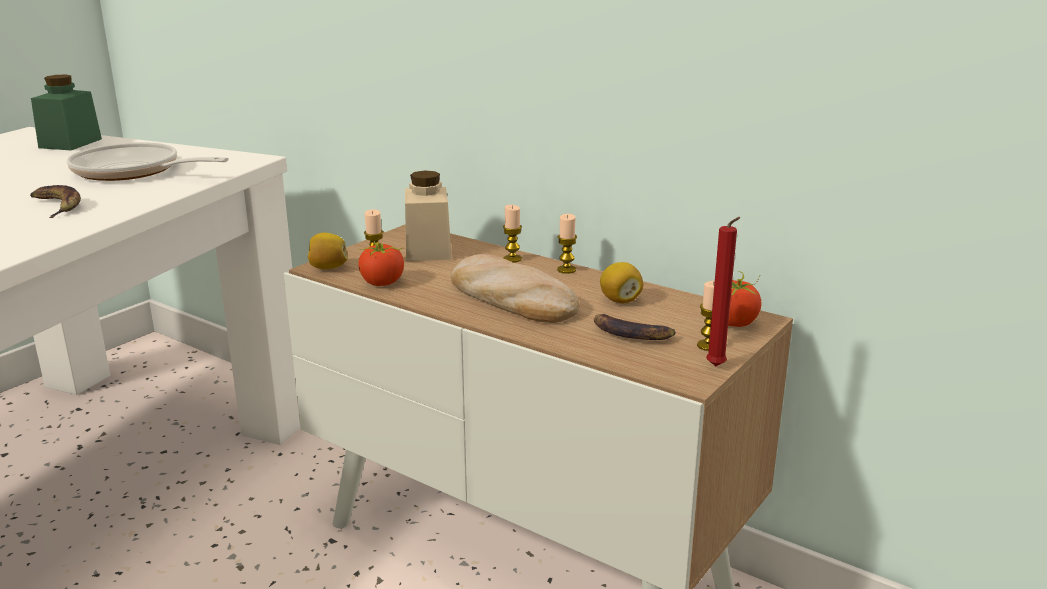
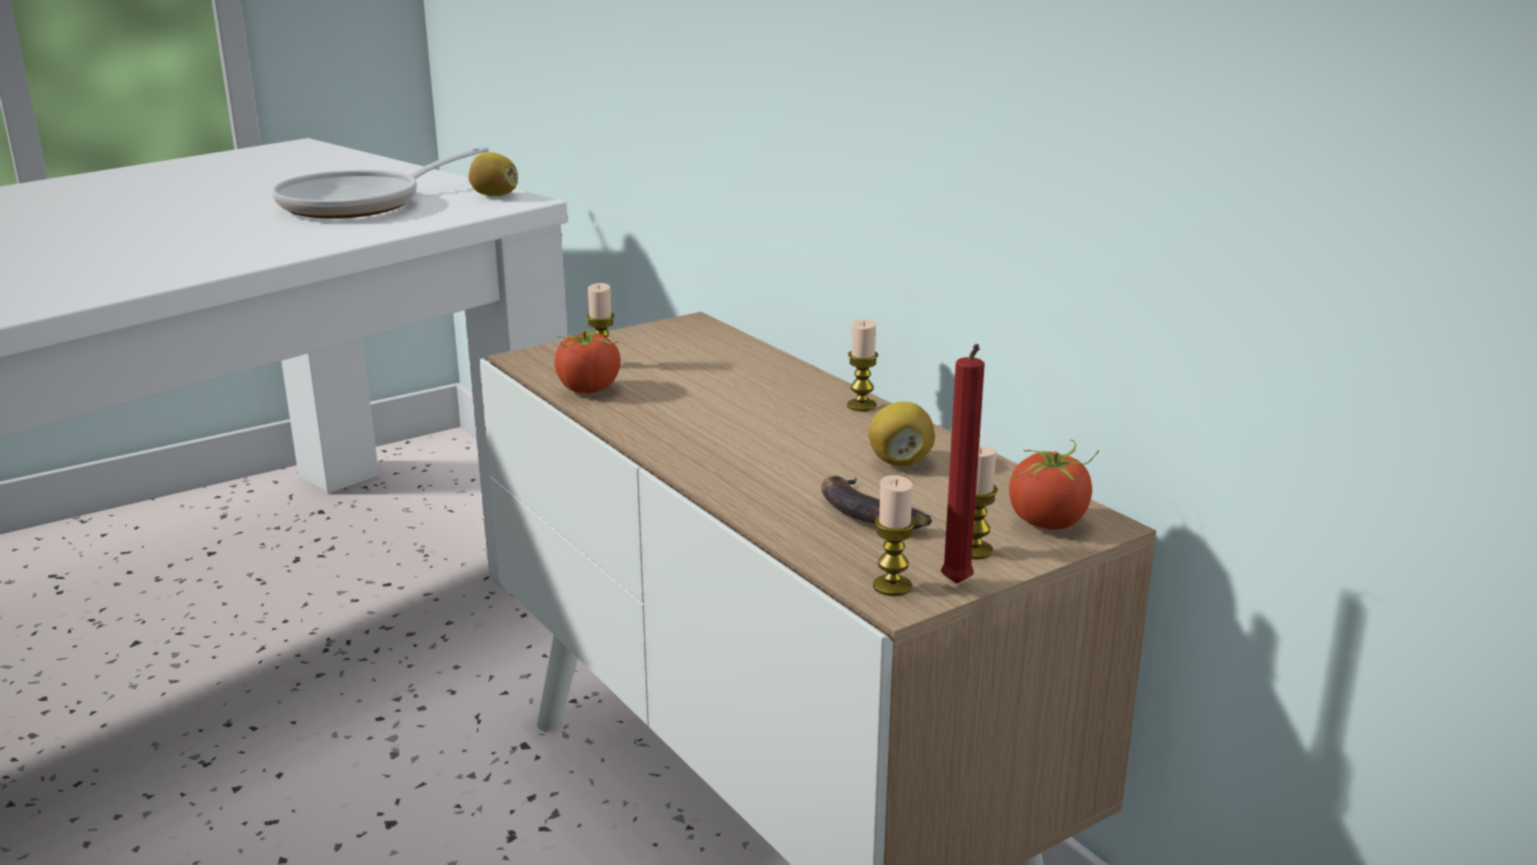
camera: 20 degrees right, 0 degrees up
banana [30,185,81,218] -> none
green jar [31,75,102,150] -> none
frying pan [66,142,229,181] -> frying pan turned 90 degrees counterclockwise [272,146,489,219]
lemon [308,233,348,269] -> lemon moved to [468,152,518,196]
beige jar [405,171,452,261] -> none
bread [451,254,579,323] -> none
candle [503,205,522,263] -> candle moved to [873,475,915,596]

